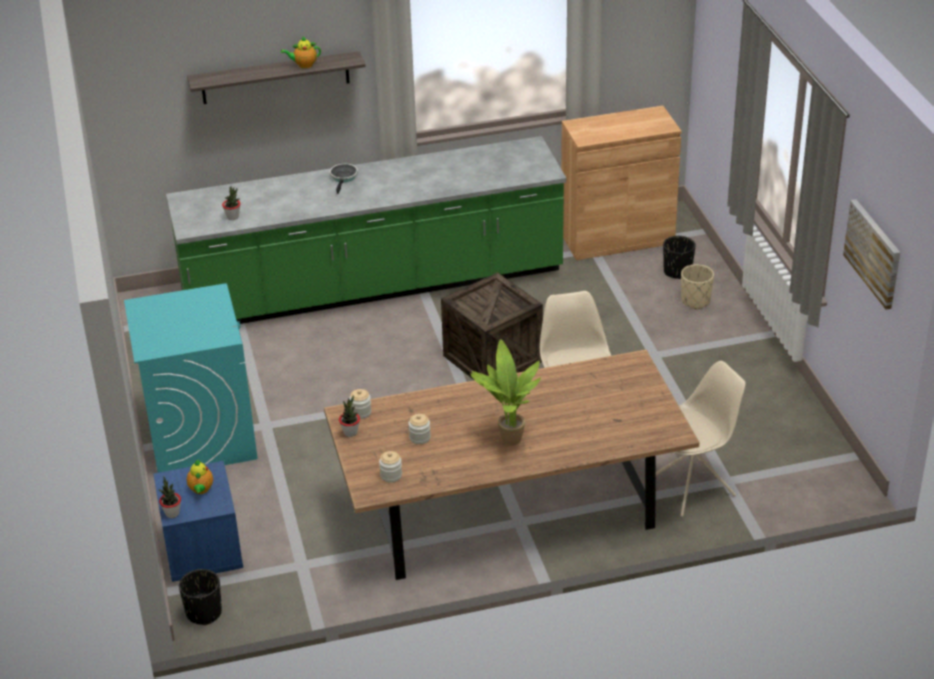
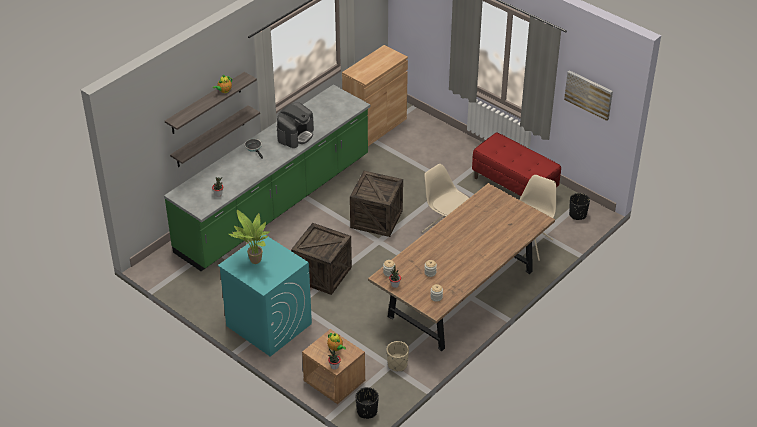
camera: 35 degrees left, 5 degrees up
blue nightstand [154,461,243,582] -> brown nightstand [302,329,365,404]
potted plant [470,339,541,446] -> potted plant moved to [229,210,270,264]
black planter [663,236,696,279] -> black planter moved to [569,193,590,220]
beige planter [681,264,714,309] -> beige planter moved to [387,341,409,371]
none -> shelf [170,105,260,167]
none -> coffee machine [277,102,314,148]
none -> crate [291,223,352,295]
none -> red bench [472,132,561,196]

